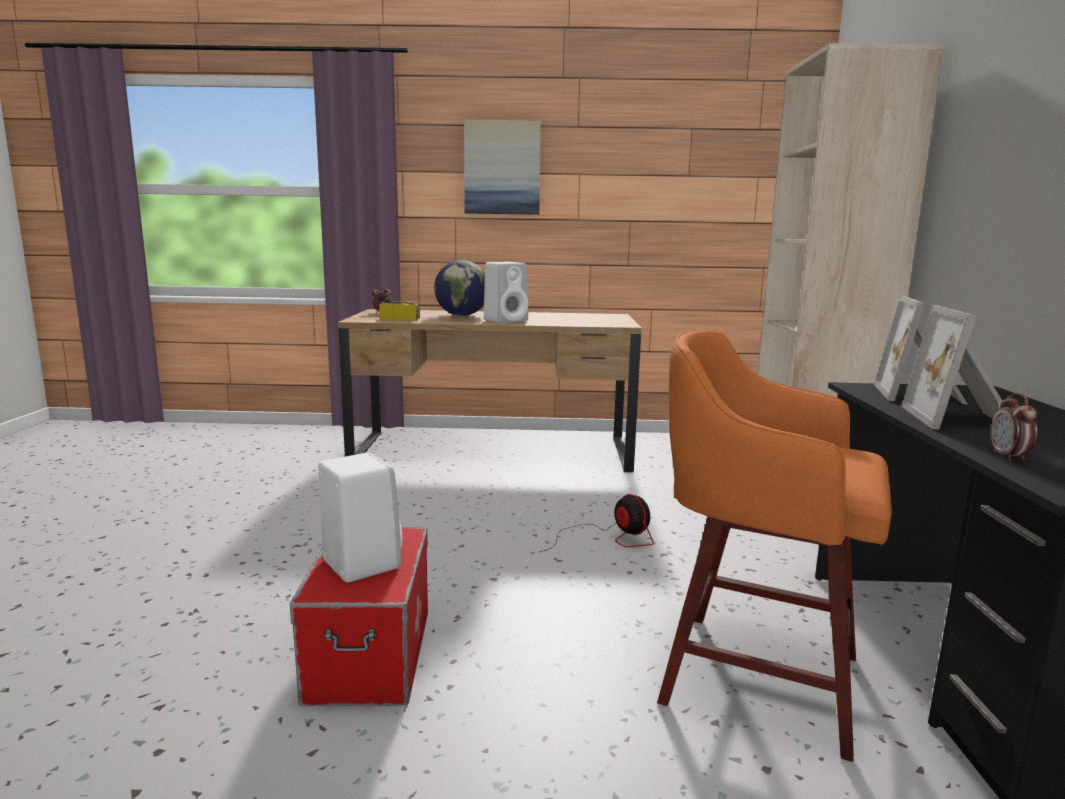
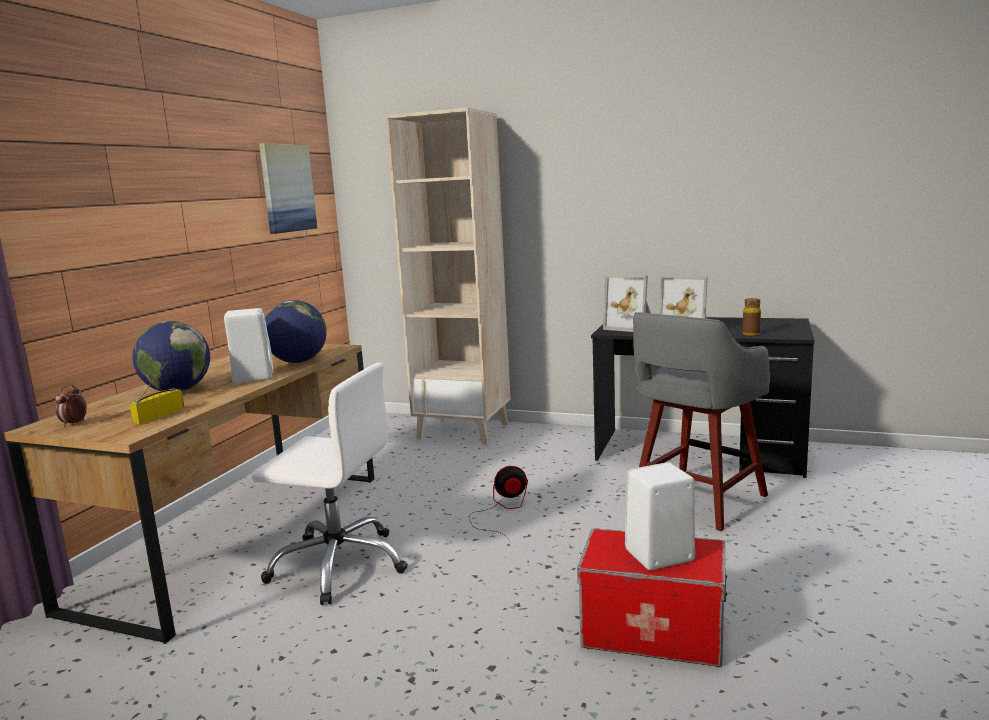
camera: 70 degrees left, 0 degrees up
picture [464,120,541,215] -> picture moved to [259,143,317,234]
orange stool [657,329,892,762] -> grey stool [633,312,770,531]
alarm clock [991,392,1038,461] -> brown bottle [743,298,761,336]
none -> white office chair [252,362,408,605]
none -> globe [265,300,327,363]

